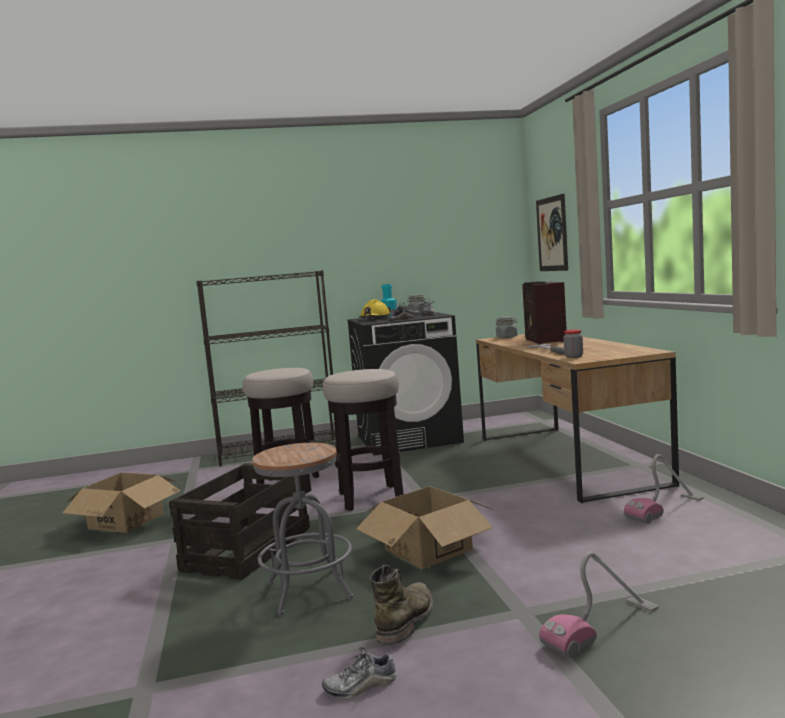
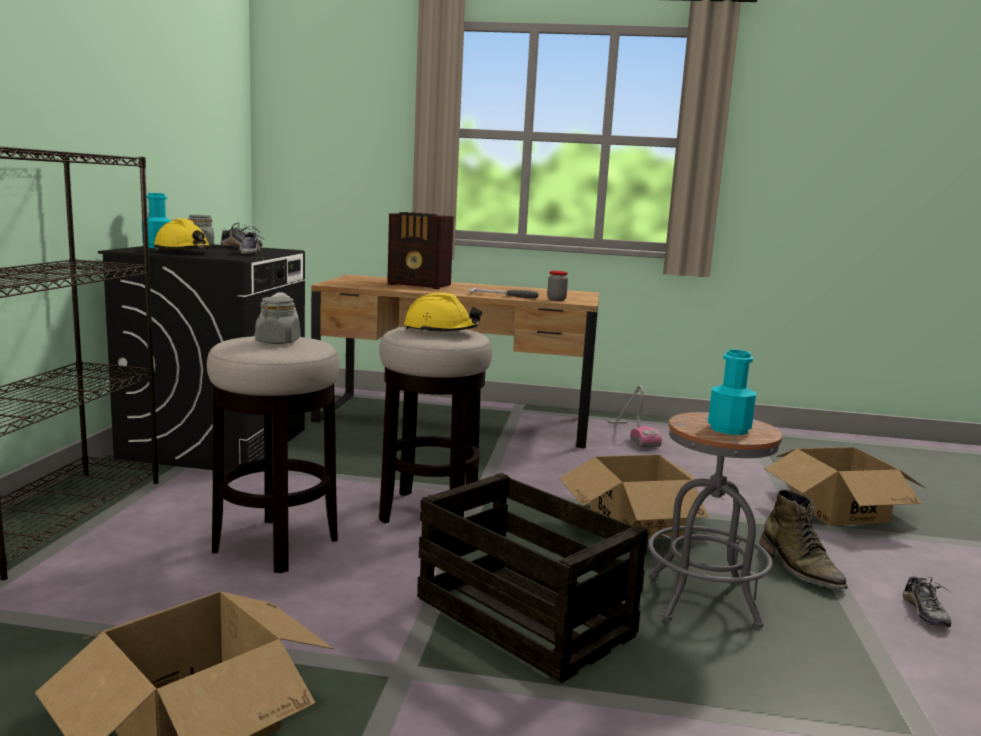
camera: 70 degrees left, 5 degrees up
green boot [370,565,433,645] -> green boot turned 150 degrees counterclockwise [760,489,847,589]
grey jar [496,316,517,338] -> grey jar moved to [255,297,300,344]
picture [536,194,568,271] -> none
vacuum cleaner [539,551,659,658] -> cardboard box [765,447,925,526]
none -> yellow hard hat [404,293,482,333]
none -> turquoise bottle [708,350,756,435]

